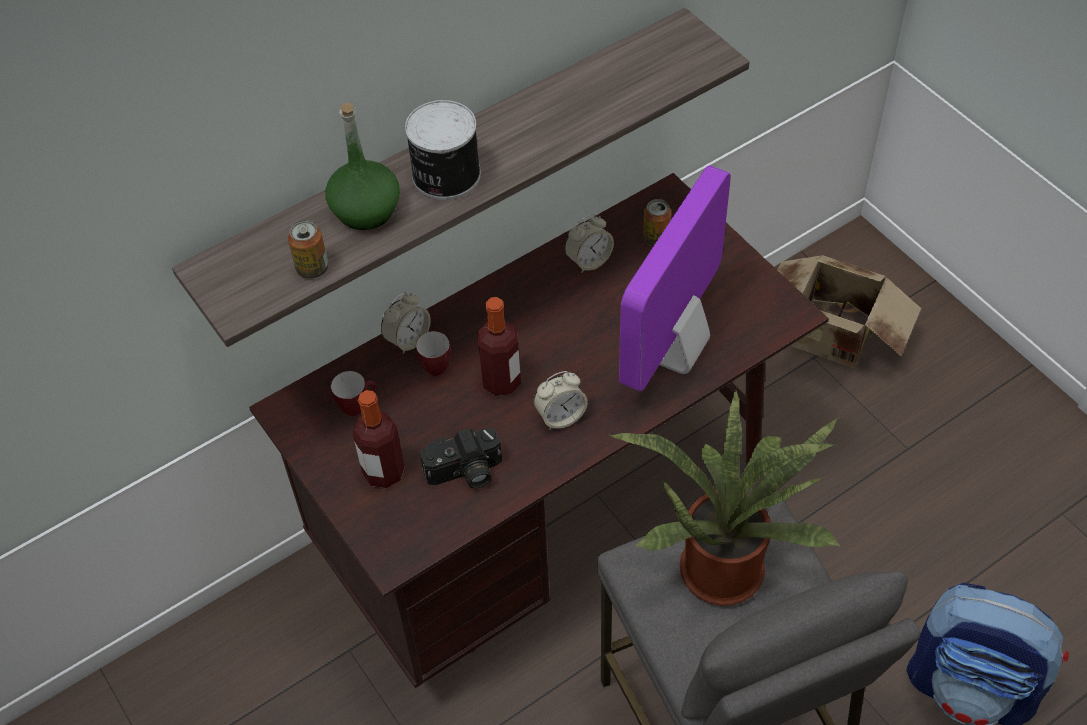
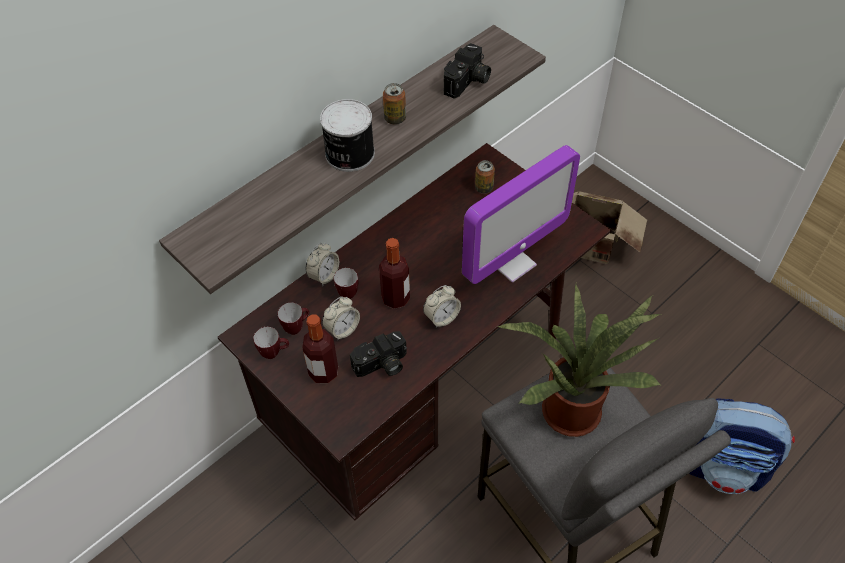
camera: 10 degrees left, 0 degrees up
can [288,220,328,279] -> can moved to [383,83,406,125]
green bottle [325,103,400,230] -> none
alarm clock [565,214,614,273] -> alarm clock moved to [322,297,360,340]
monitor [619,165,731,391] -> monitor turned 150 degrees counterclockwise [462,145,580,284]
none -> mug [253,327,289,359]
none -> camera [444,43,491,99]

